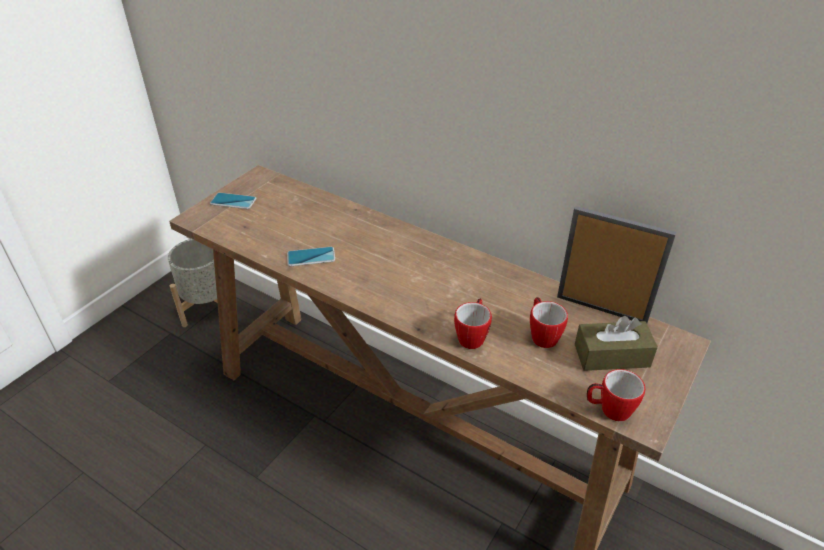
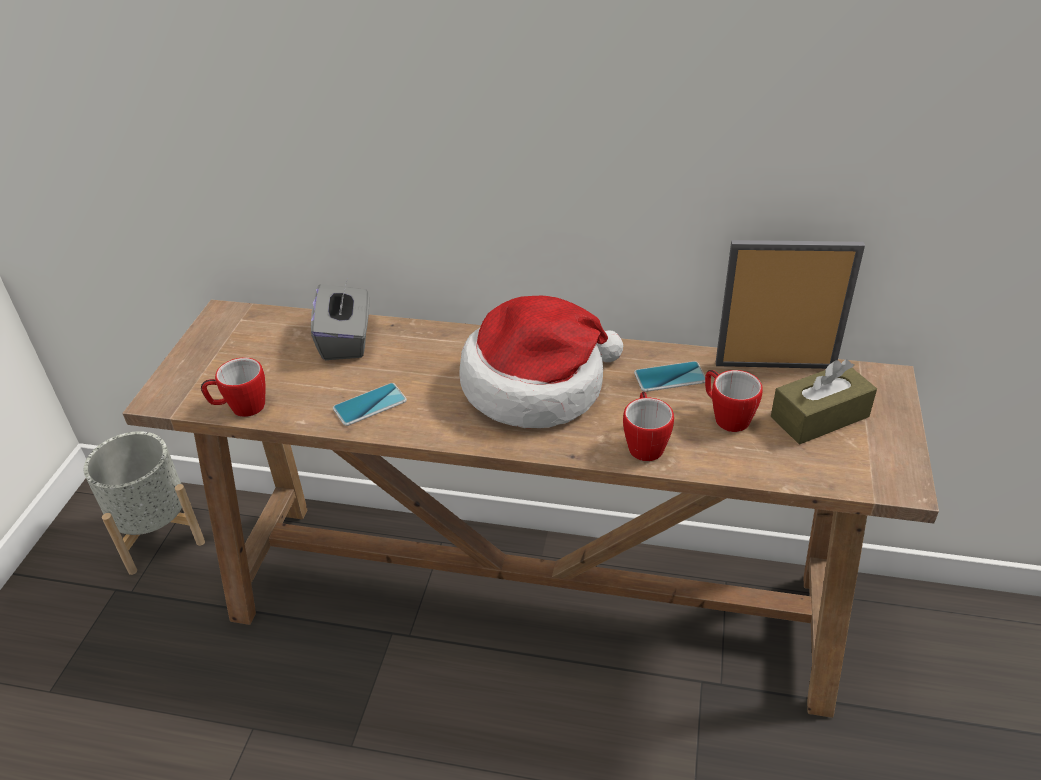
camera: 20 degrees left, 0 degrees up
phone [210,192,256,209] -> phone moved to [634,361,705,392]
mug [587,369,645,421] -> mug moved to [201,358,265,417]
none -> grey tissue box [311,279,369,360]
none -> hat [459,296,623,428]

